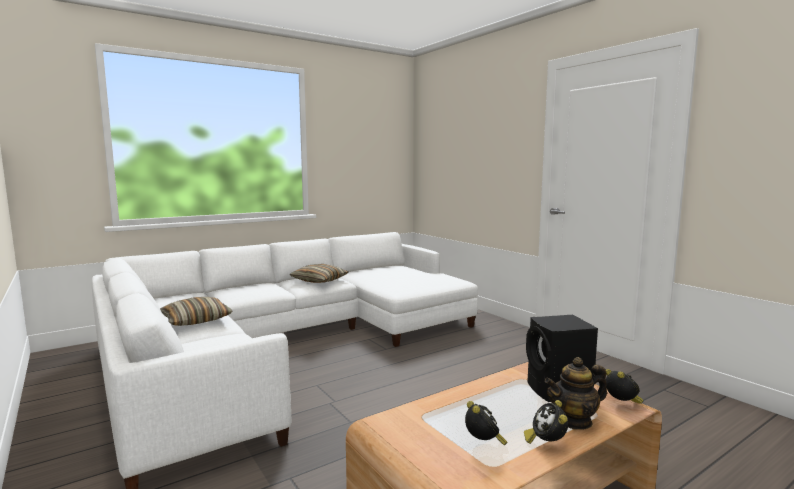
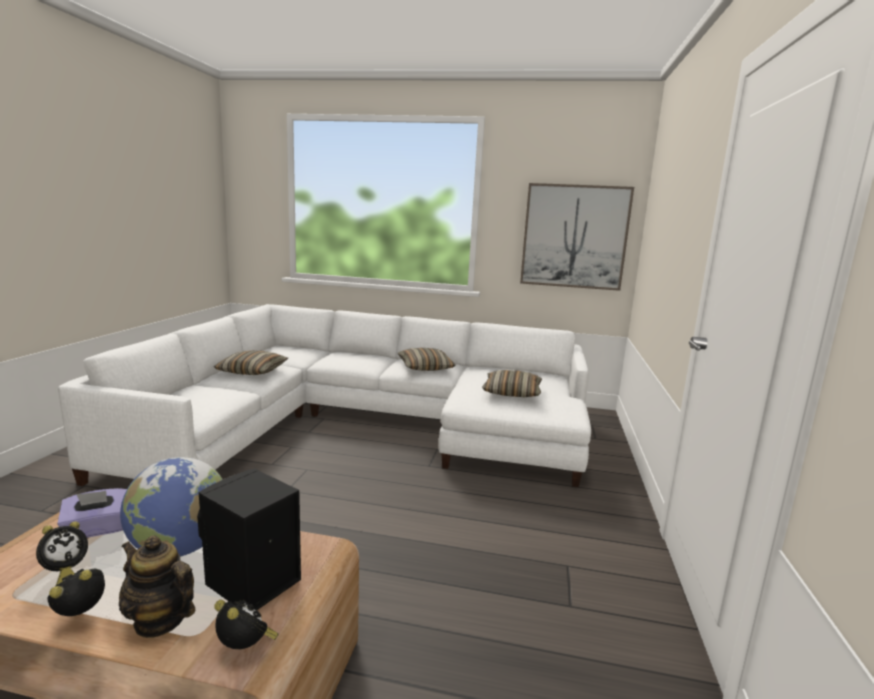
camera: 45 degrees right, 5 degrees up
alarm clock [606,369,644,404] -> alarm clock turned 75 degrees counterclockwise [214,600,278,649]
none -> purple tissue box [57,488,127,538]
none -> globe [120,457,222,557]
none -> pillow [482,370,542,397]
none -> picture [520,183,634,291]

